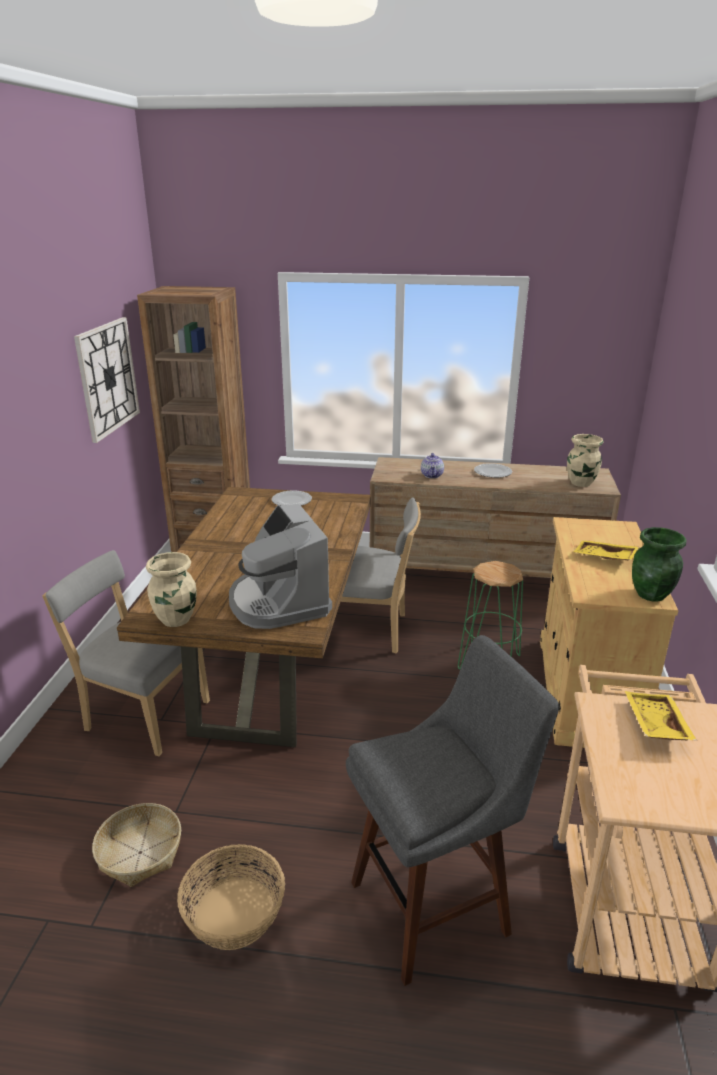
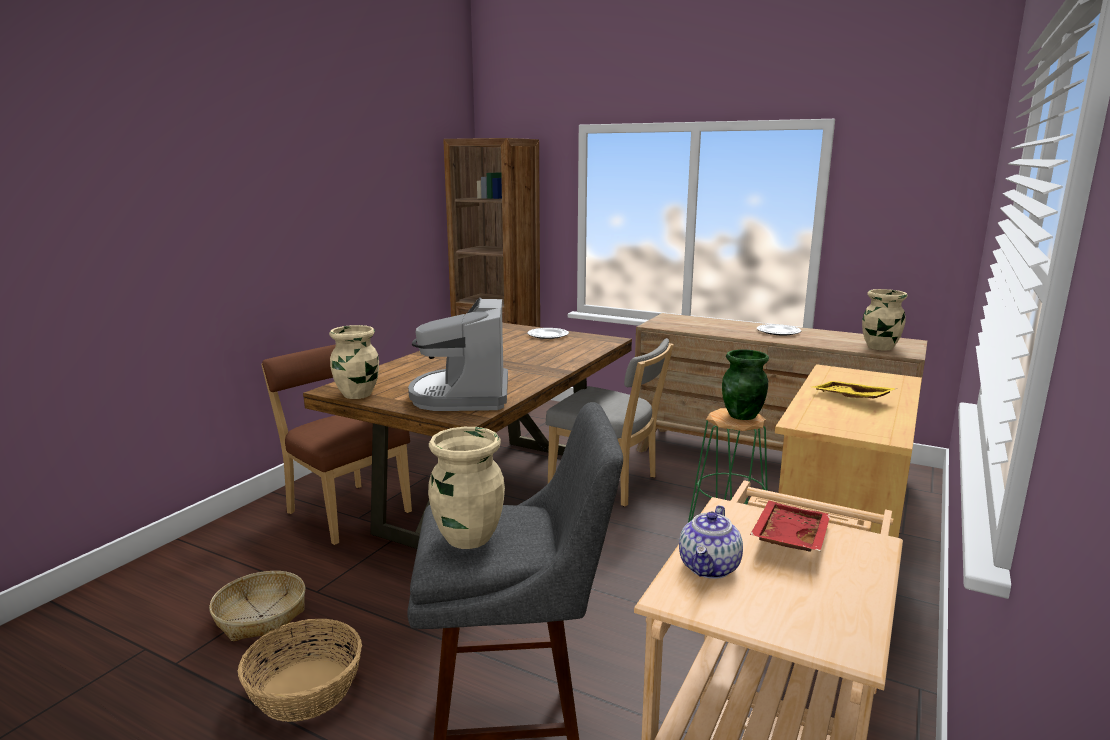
camera: 20 degrees right, 10 degrees down
grey chair [42,550,210,756] -> brown chair [261,344,412,545]
wall clock [74,317,140,443] -> none
teapot [421,453,444,478] -> teapot moved to [679,505,743,579]
yellow tray [625,691,697,741] -> red tray [750,501,831,552]
green vase [632,527,686,602] -> green vase moved to [722,349,769,420]
none -> beige vase [428,427,505,549]

